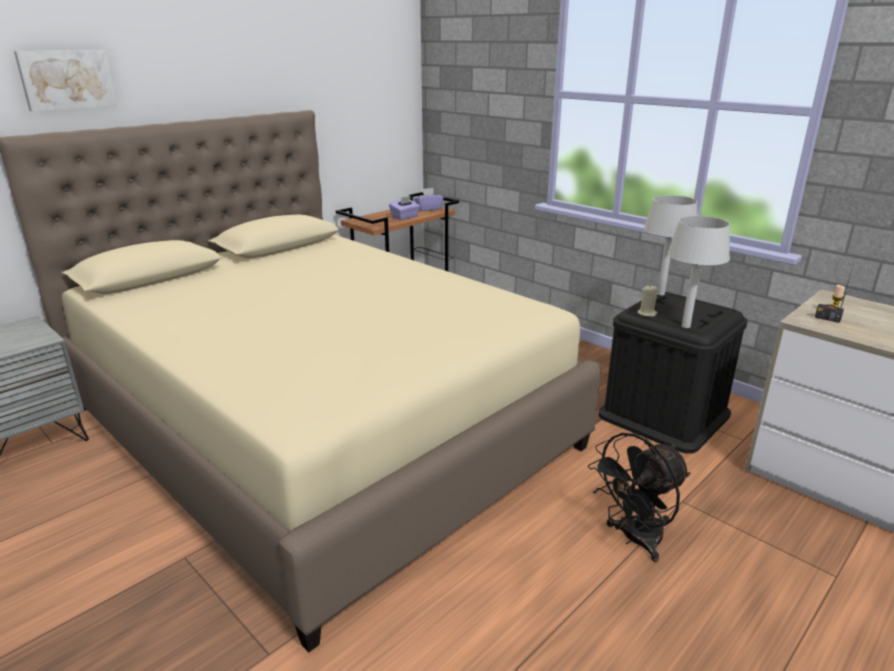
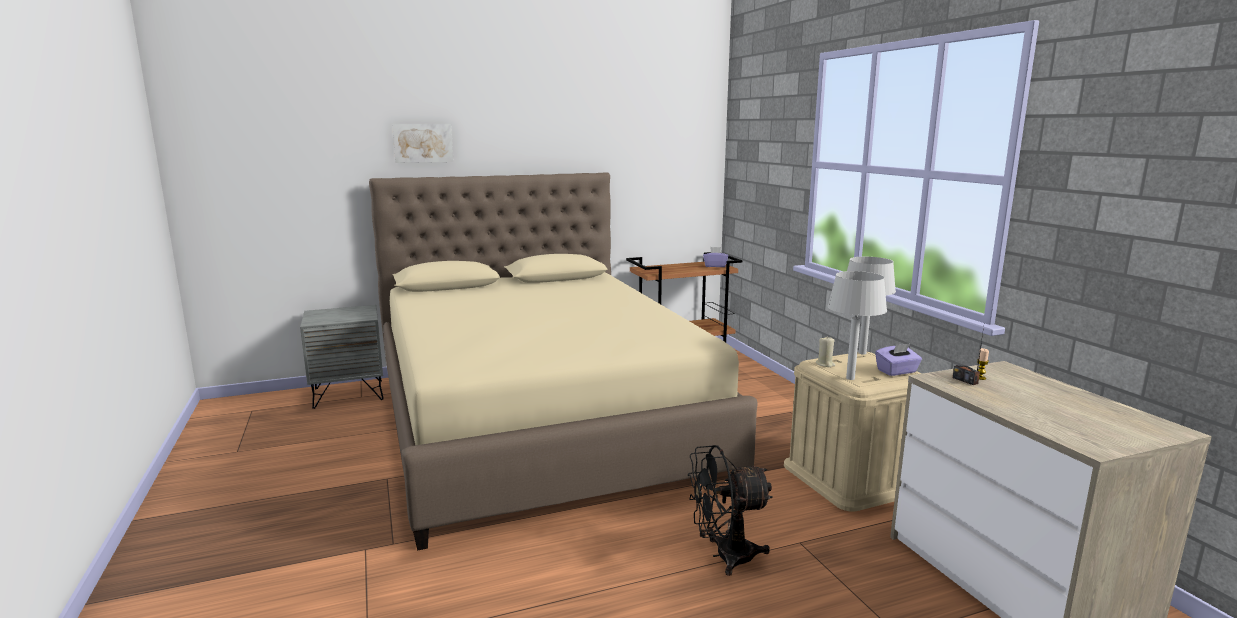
camera: 25 degrees right, 10 degrees down
purple tissue box [389,196,420,220] -> purple tissue box moved to [875,343,922,376]
black storage box [599,292,748,454] -> beige storage box [784,352,922,512]

